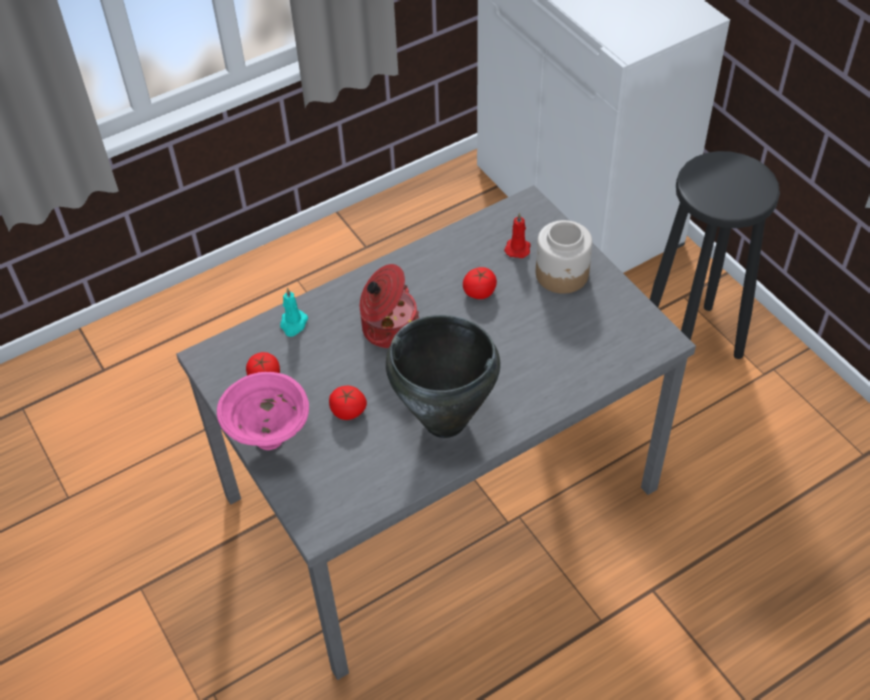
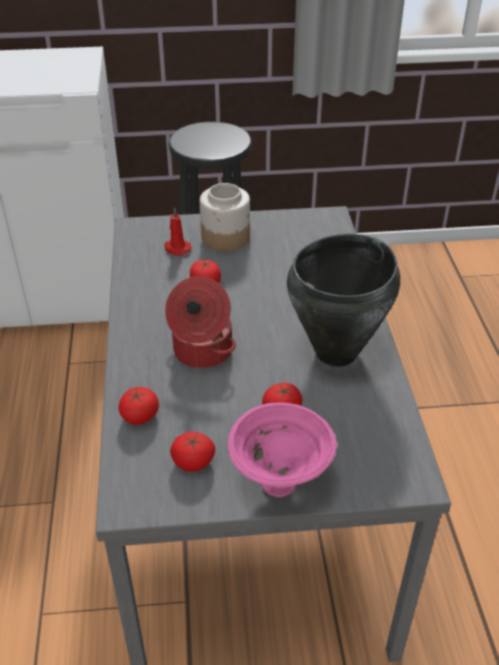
camera: 65 degrees left, 10 degrees down
turquoise candle [280,288,308,337] -> tomato [119,387,159,425]

